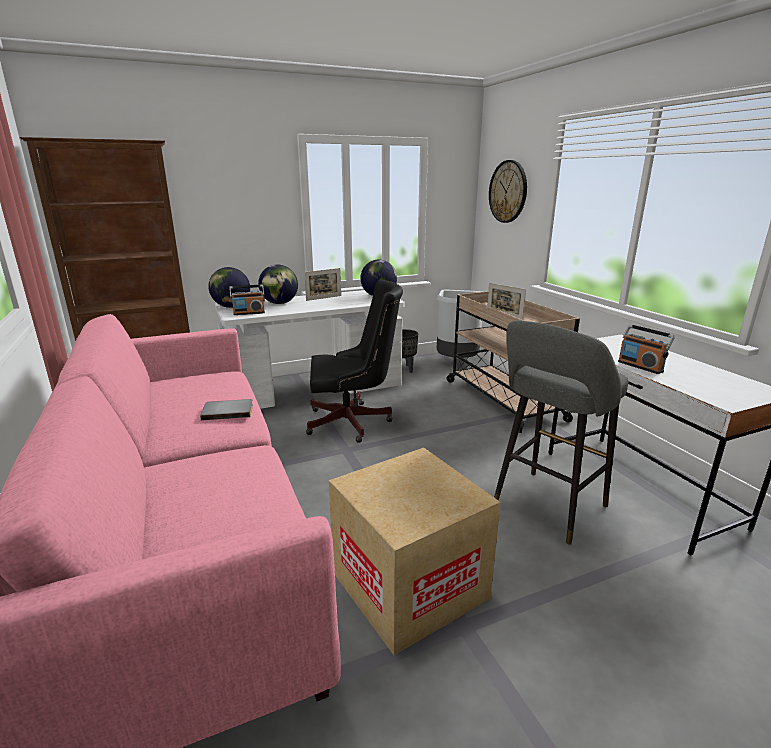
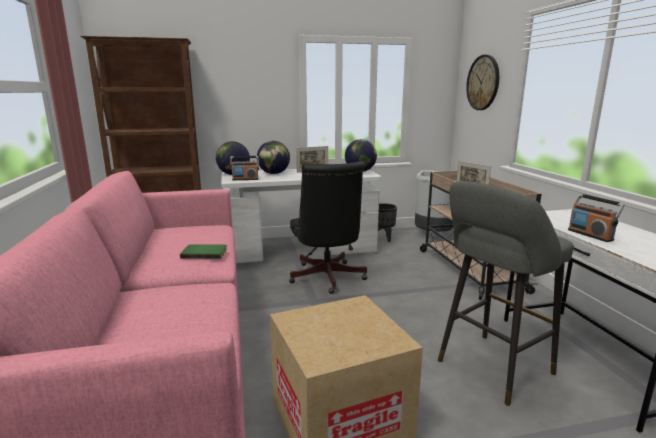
camera: 10 degrees right, 5 degrees down
grey book [200,399,253,420] -> green book [180,244,227,259]
black office chair [306,280,403,443] -> black office chair turned 75 degrees clockwise [289,161,367,294]

